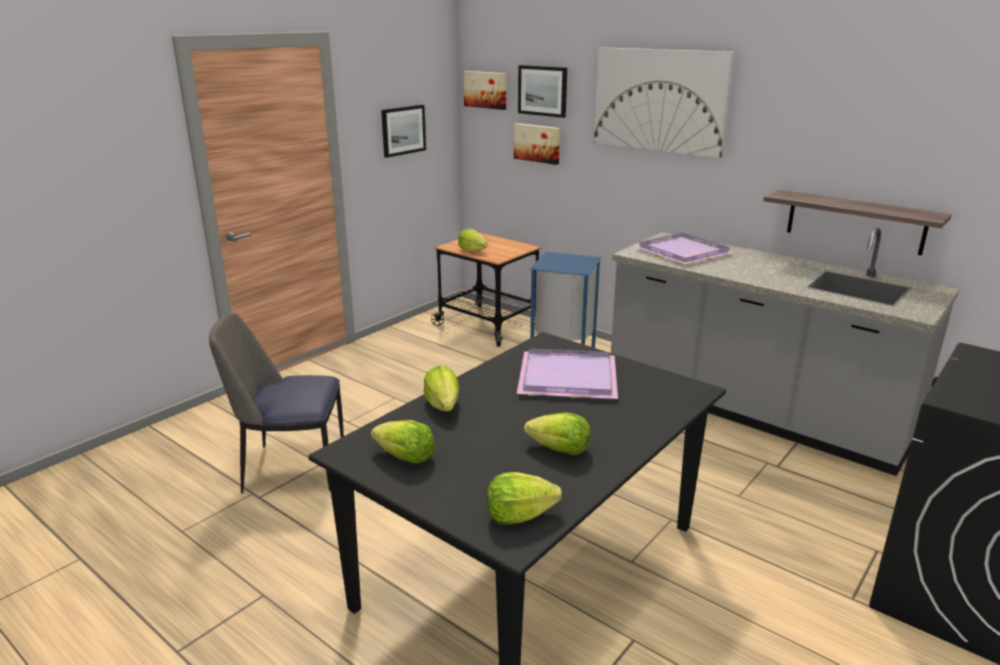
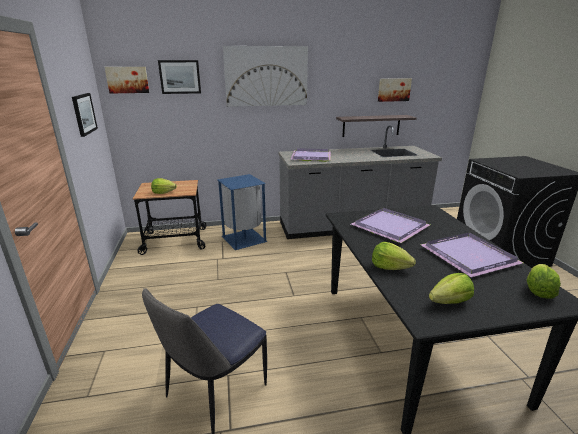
camera: 50 degrees left, 0 degrees up
picture [514,123,560,165] -> picture moved to [378,78,412,102]
lettuce [524,413,590,455] -> purple tray [421,233,523,277]

